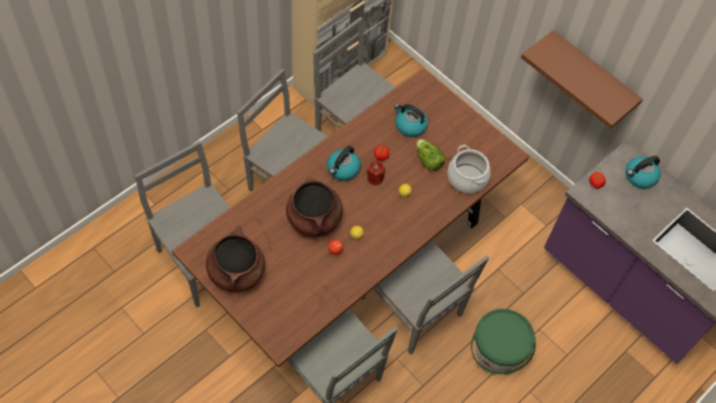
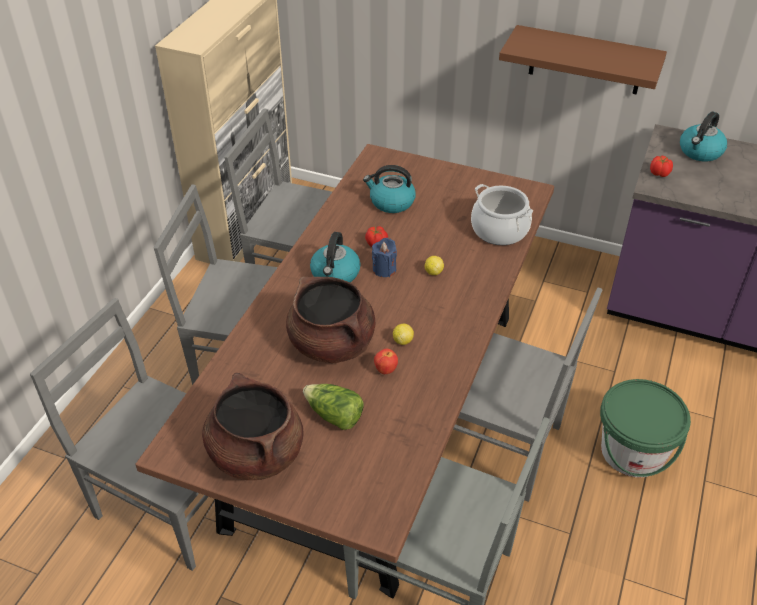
camera: 20 degrees left, 15 degrees down
red candle [367,161,385,186] -> blue candle [372,238,397,277]
lettuce [416,139,445,171] -> lettuce moved to [303,384,364,430]

